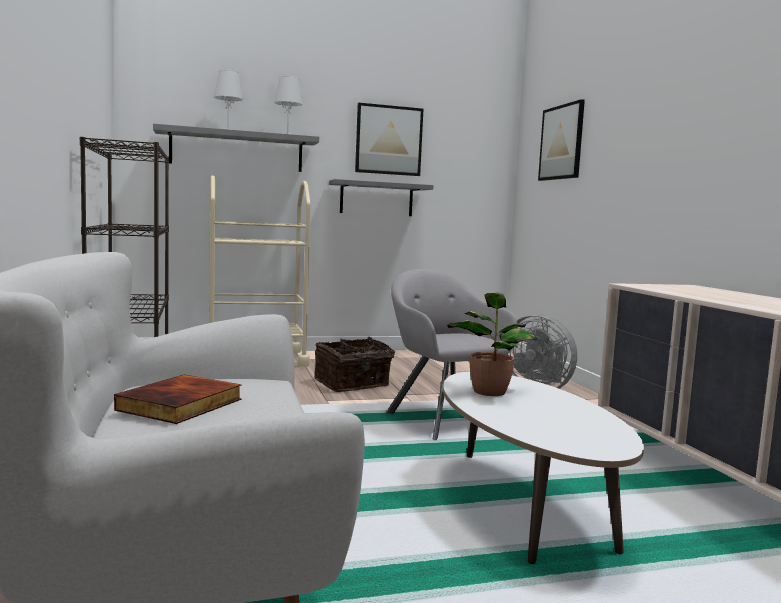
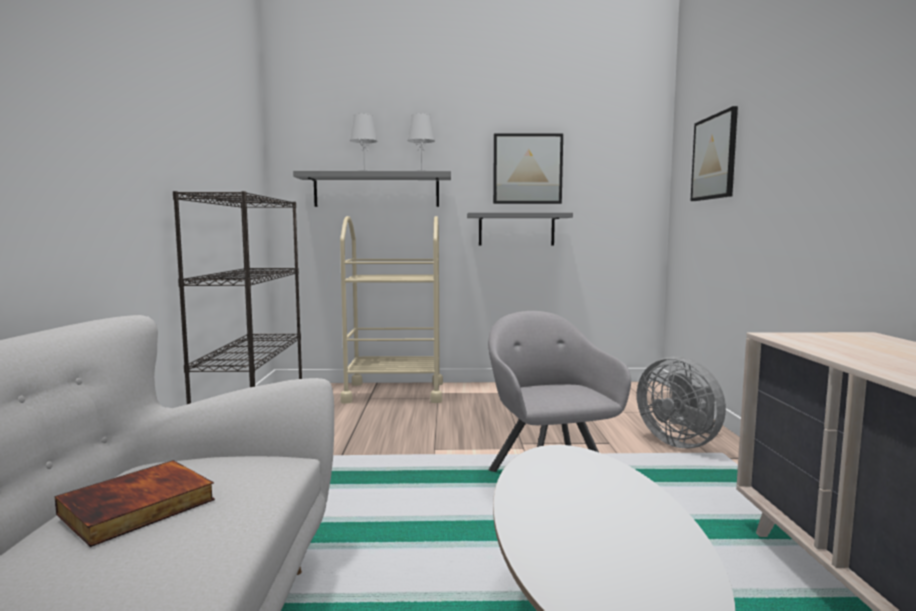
camera: 15 degrees right, 0 degrees up
basket [315,337,396,392] -> none
potted plant [447,293,537,396] -> none

